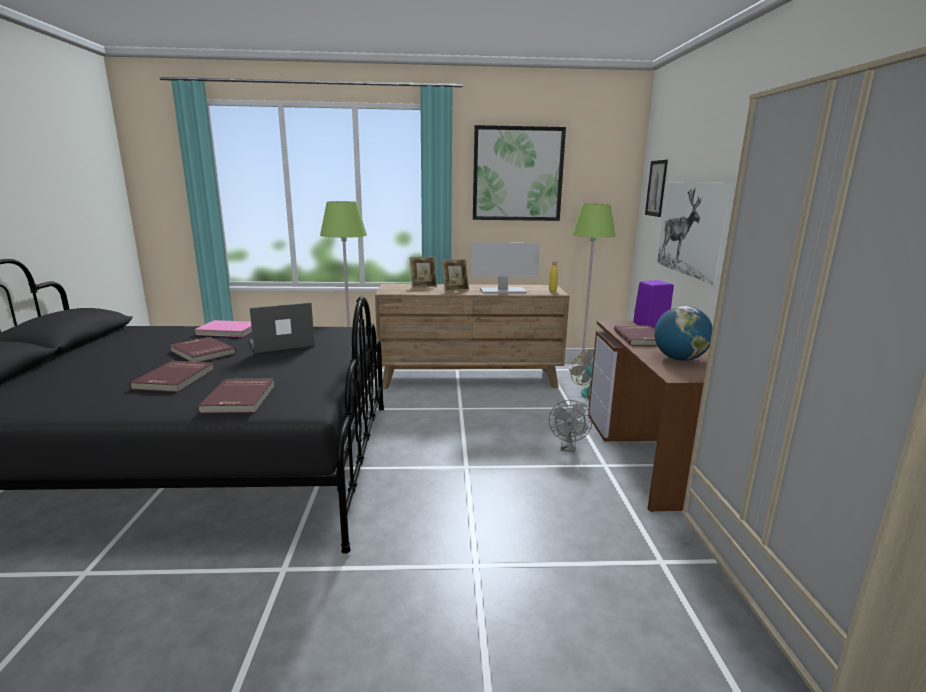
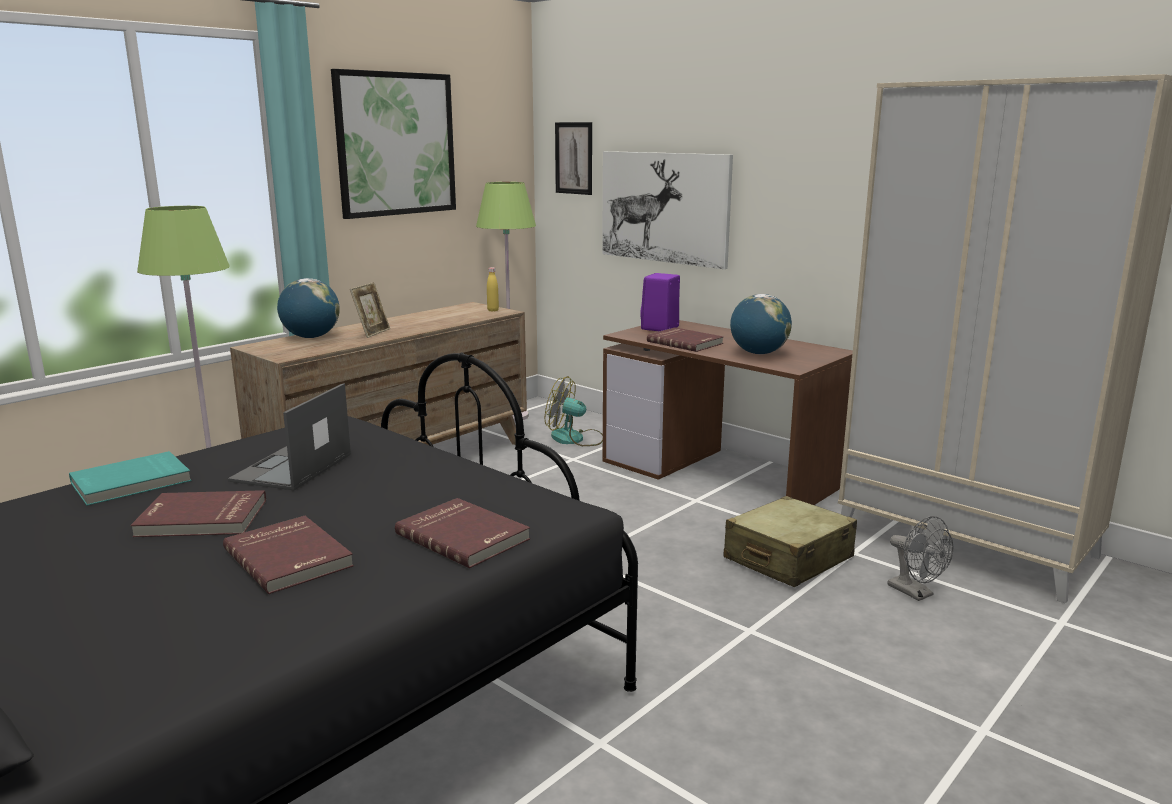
camera: 45 degrees left, 0 degrees up
pink book [194,320,252,337] -> turquoise book [69,451,191,506]
picture frame [410,257,437,288] -> globe [277,278,340,338]
monitor [471,242,540,294] -> none
grey fan [549,400,592,452] -> grey fan moved to [887,516,953,601]
none -> beige suitcase [724,496,857,587]

